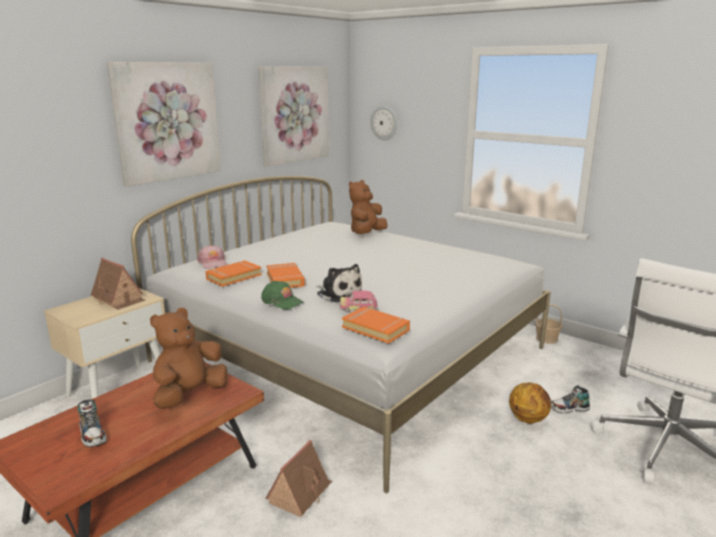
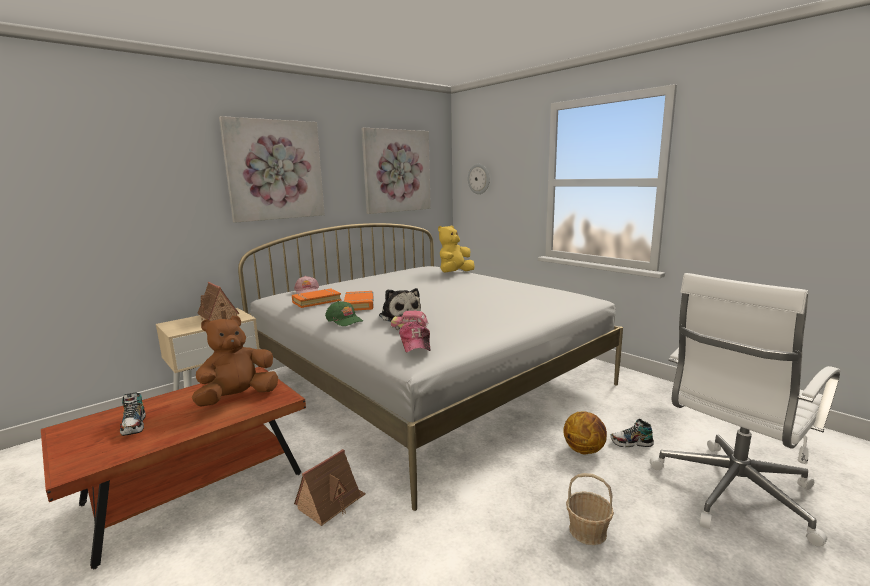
camera: 10 degrees right, 5 degrees down
orange book [342,307,410,343] -> cap [399,321,430,353]
brown plush toy [349,180,387,234] -> yellow plush toy [438,226,475,273]
basket [535,304,562,344] -> basket moved to [566,473,614,545]

